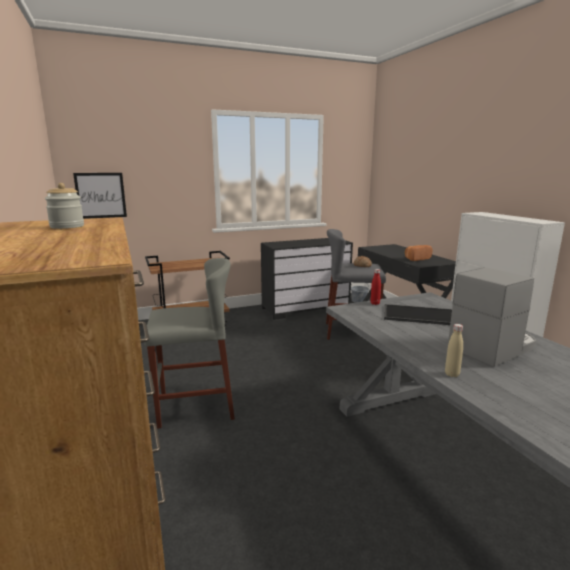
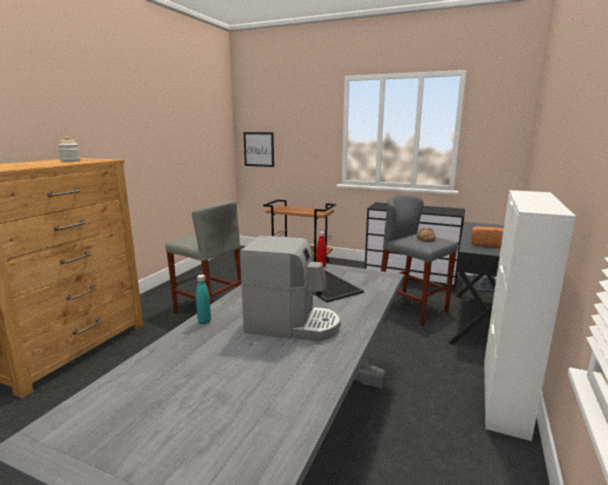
camera: 45 degrees right, 0 degrees up
beige bottle [445,324,463,377] -> turquoise bottle [196,275,211,324]

